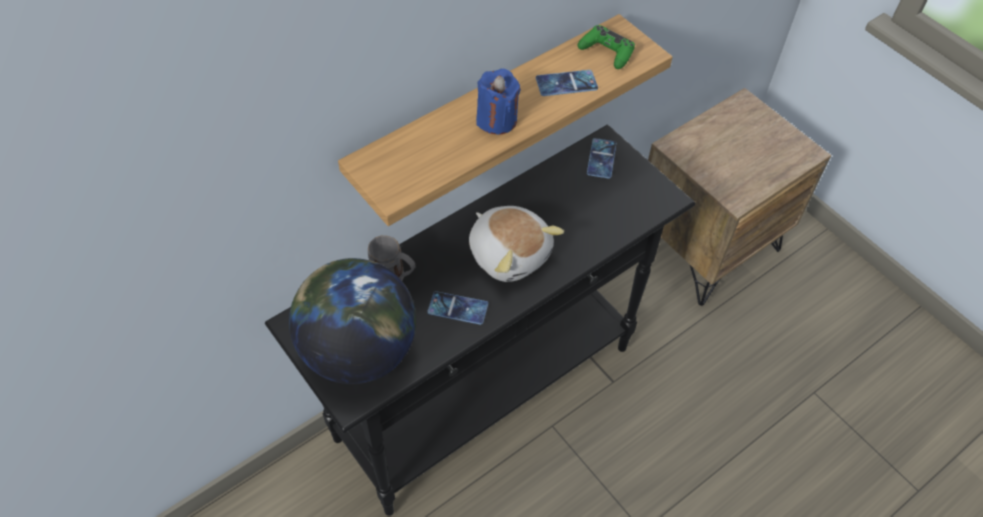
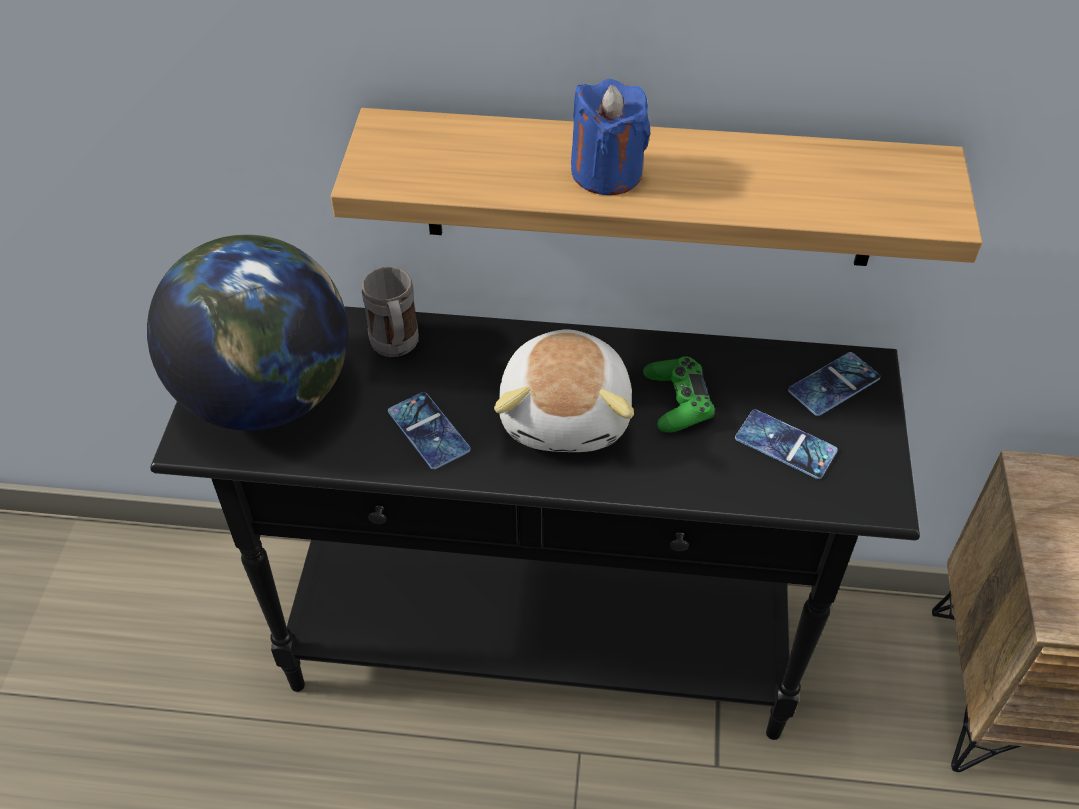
camera: 45 degrees right, 5 degrees down
phone [536,70,598,96] -> phone moved to [735,409,838,479]
green game controller [578,25,635,69] -> green game controller moved to [643,356,715,432]

